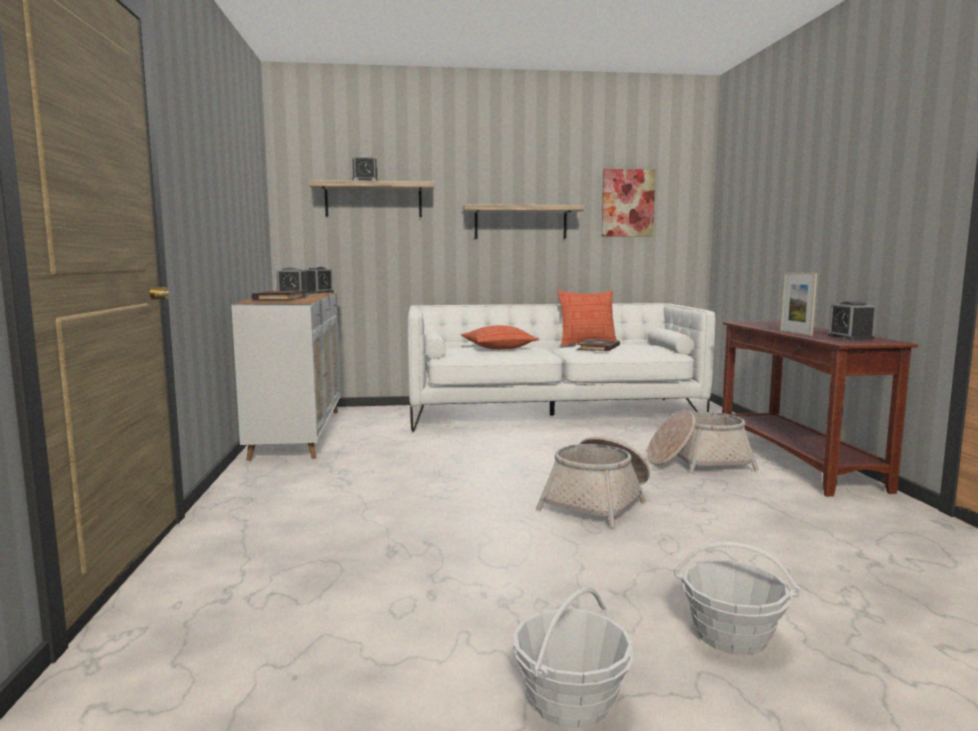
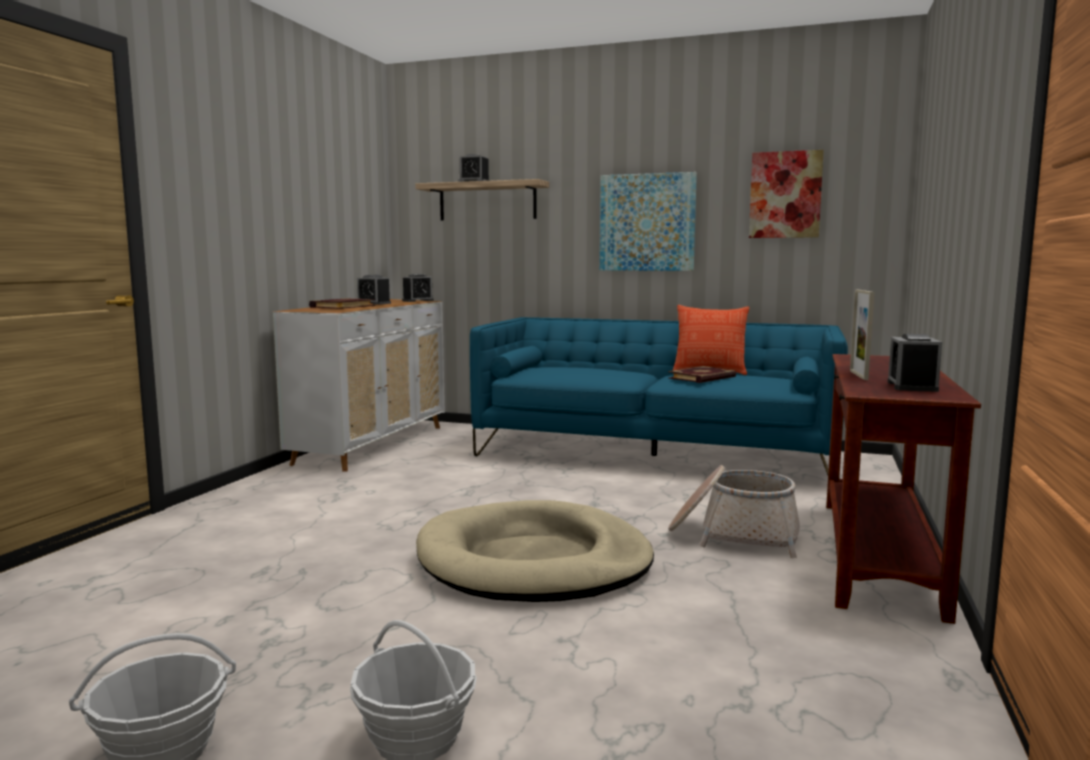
camera: 25 degrees right, 0 degrees up
white sofa [407,303,715,432] -> blue sofa [470,317,848,475]
orange pillow [461,325,539,350] -> none
shelf [463,204,584,239] -> picture [600,172,697,271]
basket [536,437,650,528] -> beige dog bed [416,500,654,602]

